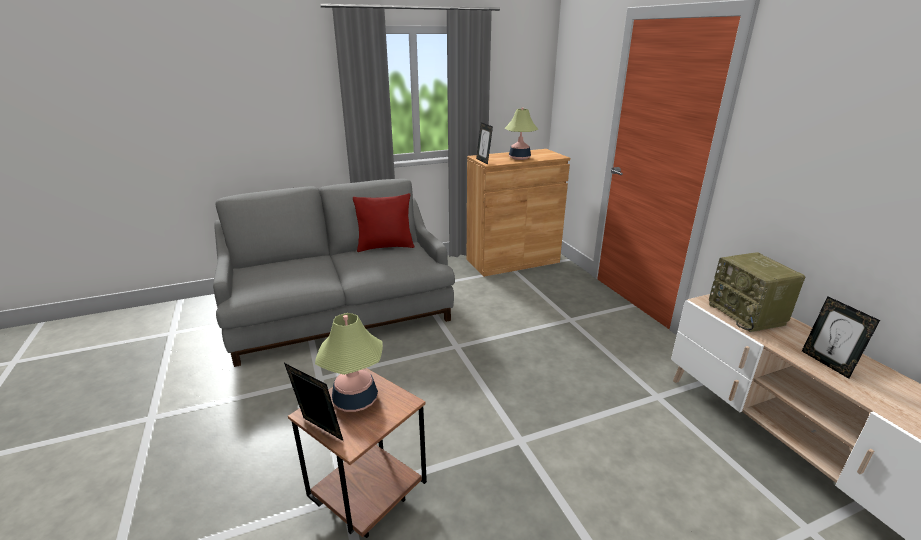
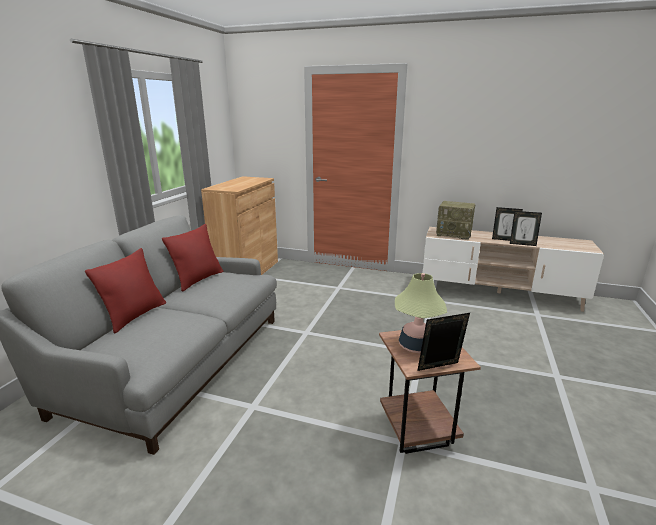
camera: 50 degrees left, 5 degrees down
picture frame [476,122,493,165] -> picture frame moved to [510,211,542,246]
table lamp [505,107,538,160] -> none
none -> red pillow [85,248,166,333]

